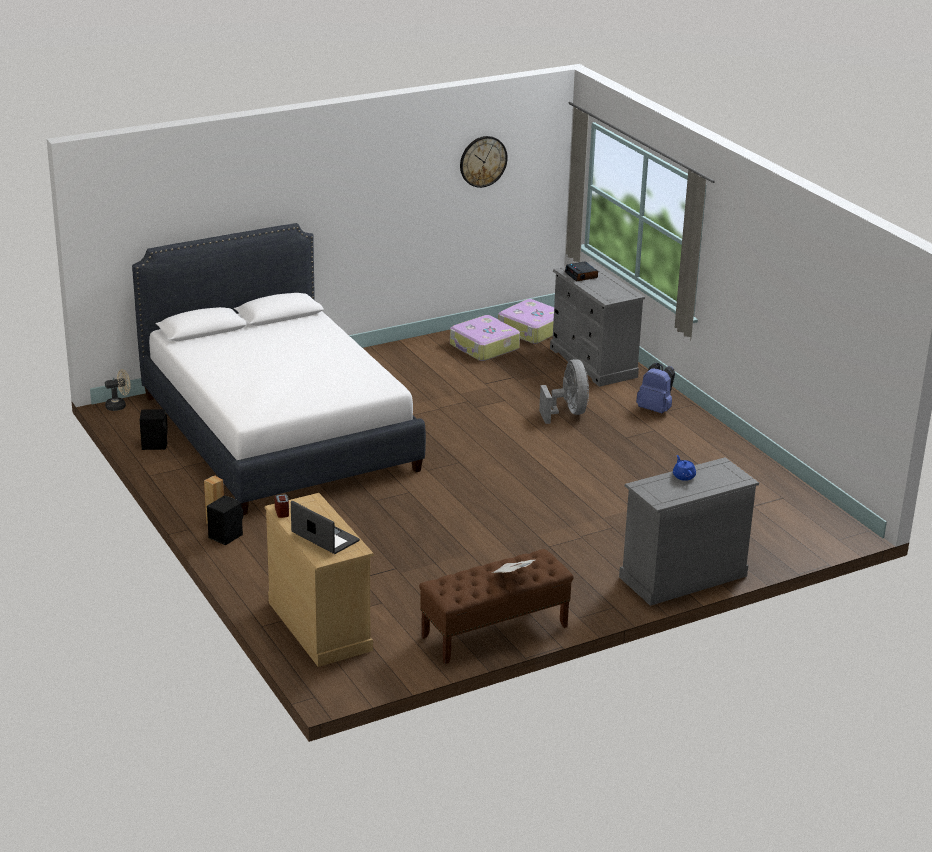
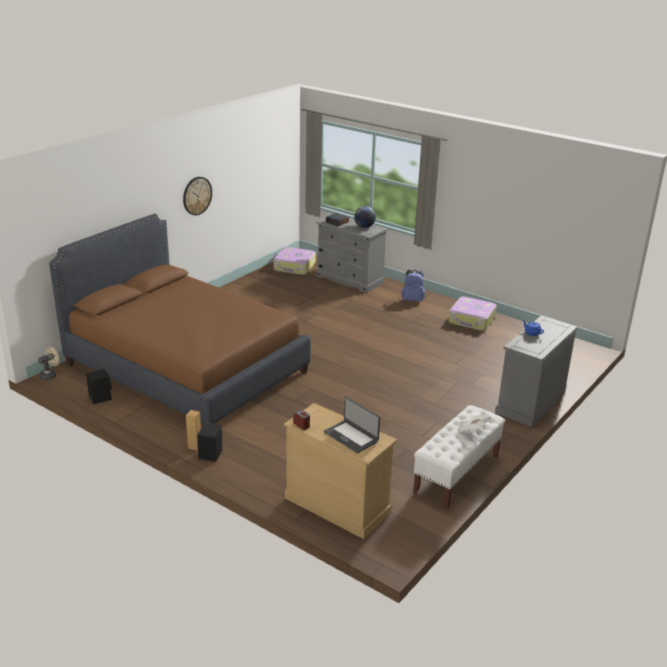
camera: 25 degrees left, 0 degrees up
white bed [132,223,426,515] -> brown bed [49,214,311,424]
laptop [291,501,360,554] -> laptop turned 150 degrees counterclockwise [324,397,380,453]
brown bench [419,549,574,664] -> white bench [413,405,505,508]
suitcase [450,315,520,361] -> suitcase moved to [448,296,497,331]
wall clock [460,136,508,188] -> wall clock moved to [183,177,212,215]
grey fan [539,359,589,424] -> none
none -> globe [354,206,376,228]

